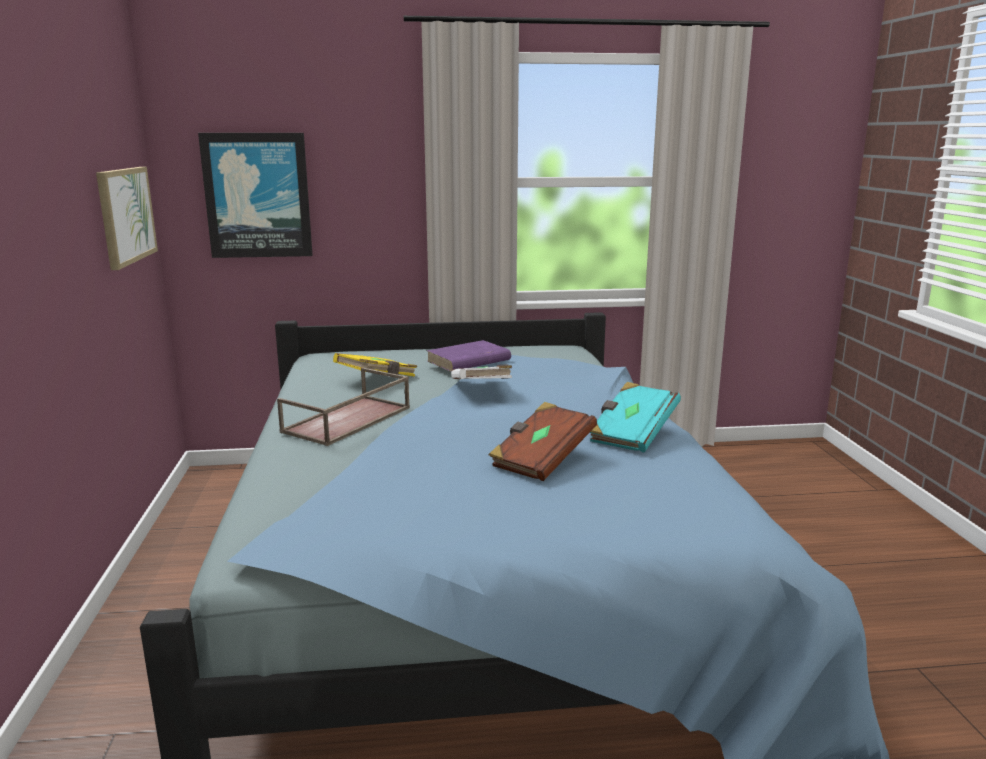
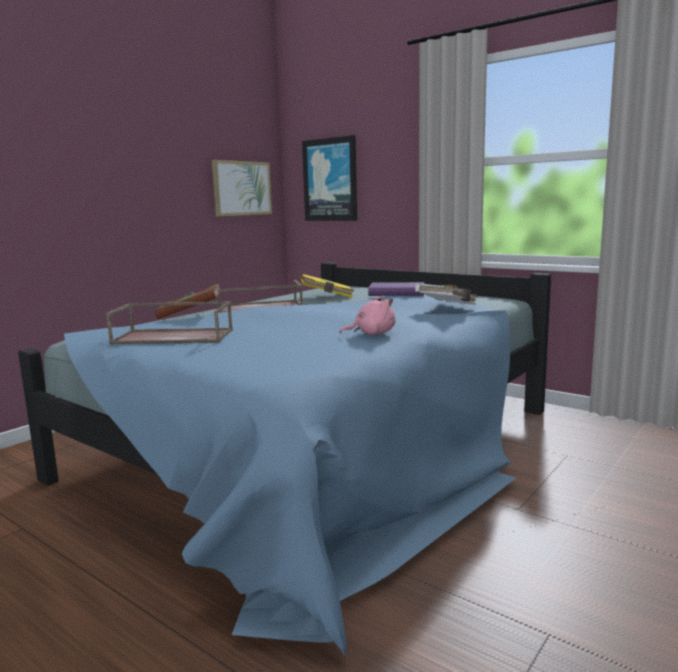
camera: 45 degrees right, 5 degrees down
white book [451,364,512,379] -> white book moved to [415,284,478,305]
brown book [489,402,597,481] -> brown book moved to [155,285,220,319]
turquoise book [590,382,681,452] -> pink plush toy [340,296,396,335]
none -> brown tray [106,301,233,344]

